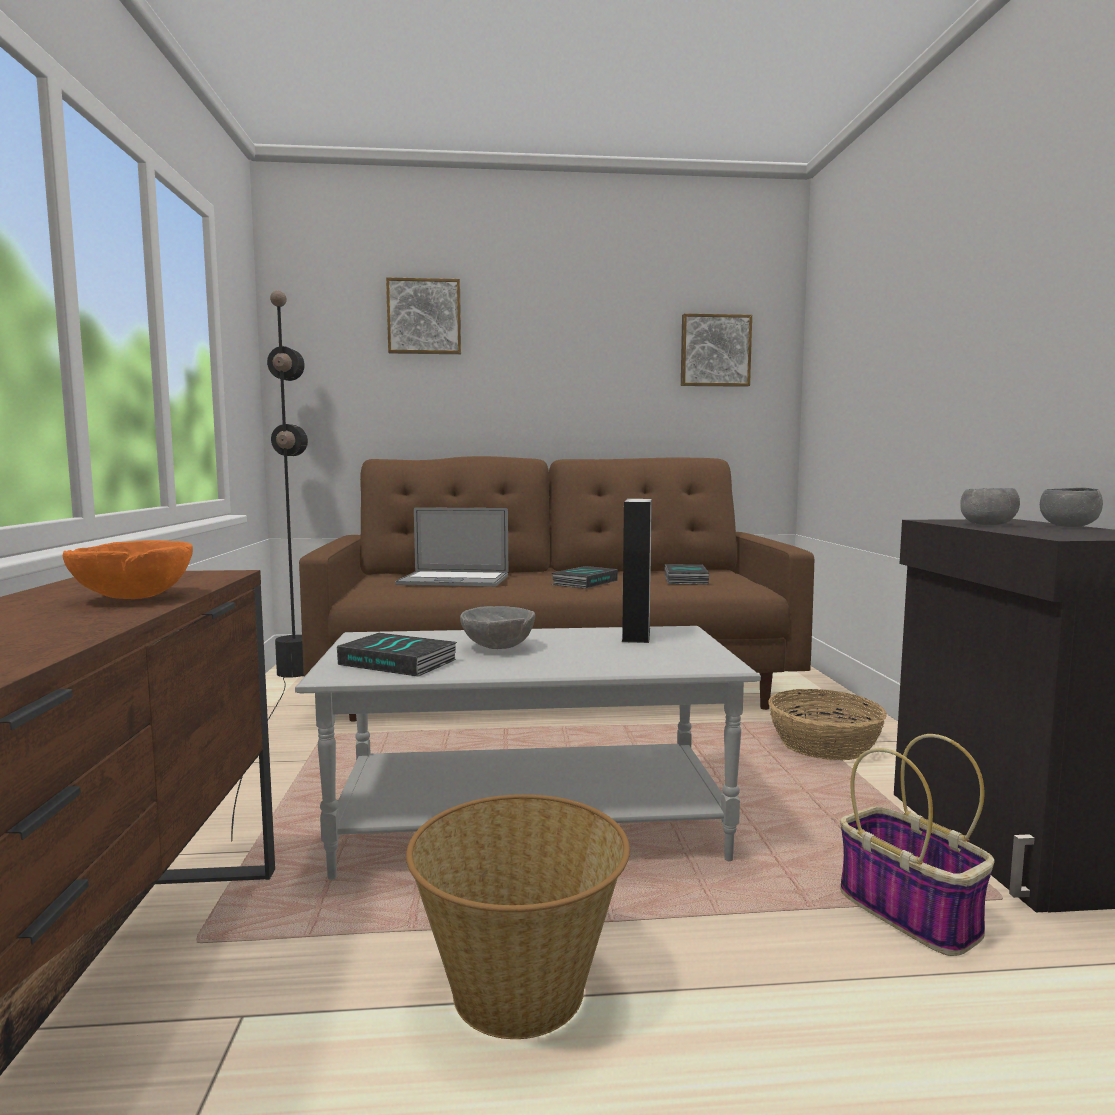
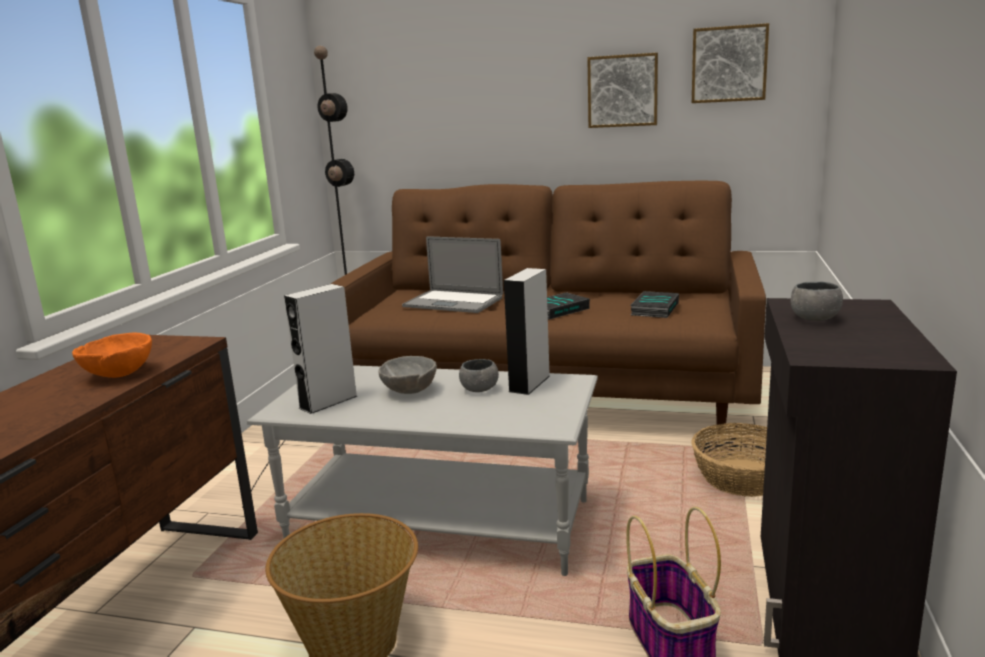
camera: 20 degrees right, 10 degrees up
book [337,633,457,677] -> grey speaker [284,284,357,414]
picture [386,277,461,354] -> picture moved to [587,53,658,128]
grey bowl [1040,488,1103,527] -> grey bowl moved to [459,359,499,392]

